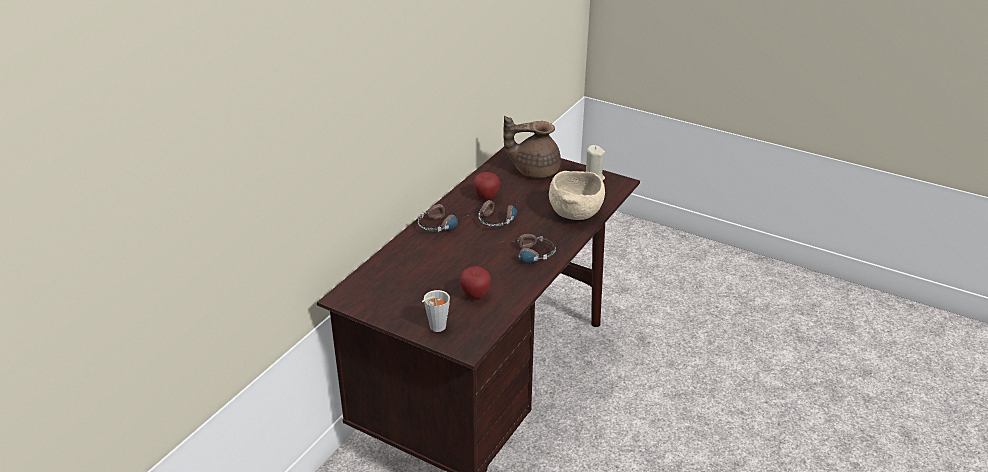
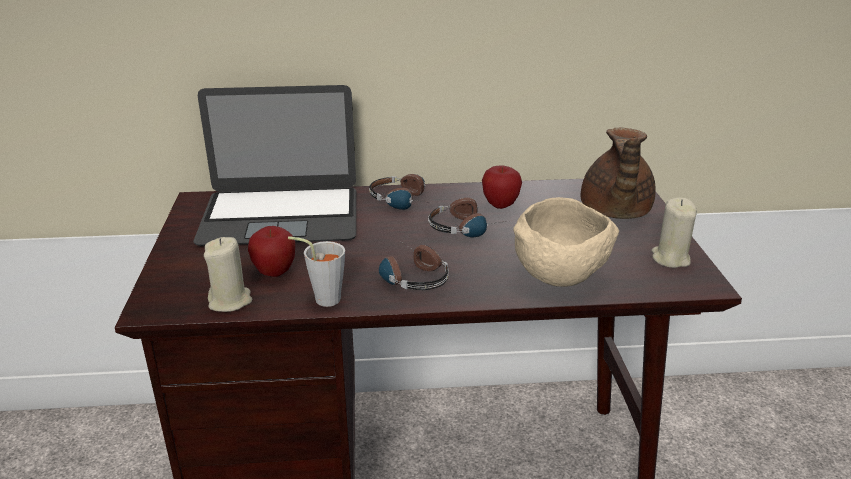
camera: 55 degrees right, 5 degrees down
grey cup [422,290,450,332] -> grey cup moved to [288,236,345,307]
brown teapot [503,116,561,178] -> brown teapot turned 135 degrees counterclockwise [581,128,656,219]
none -> laptop [194,85,356,246]
none -> beige candle [204,237,252,312]

